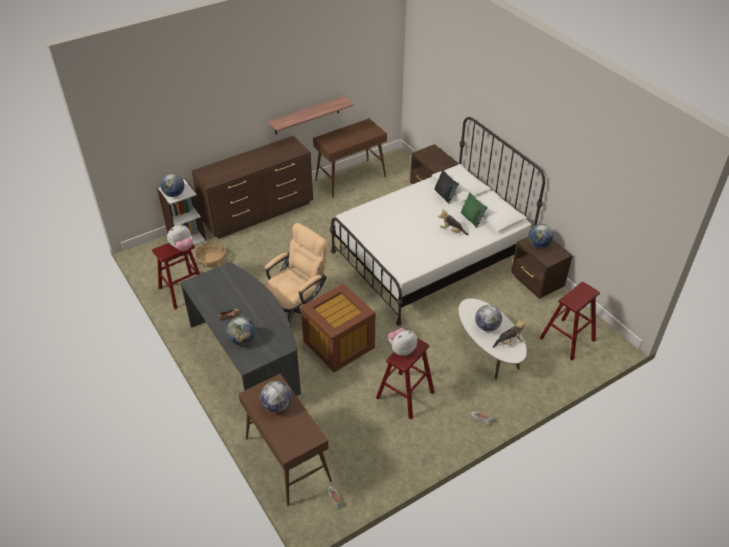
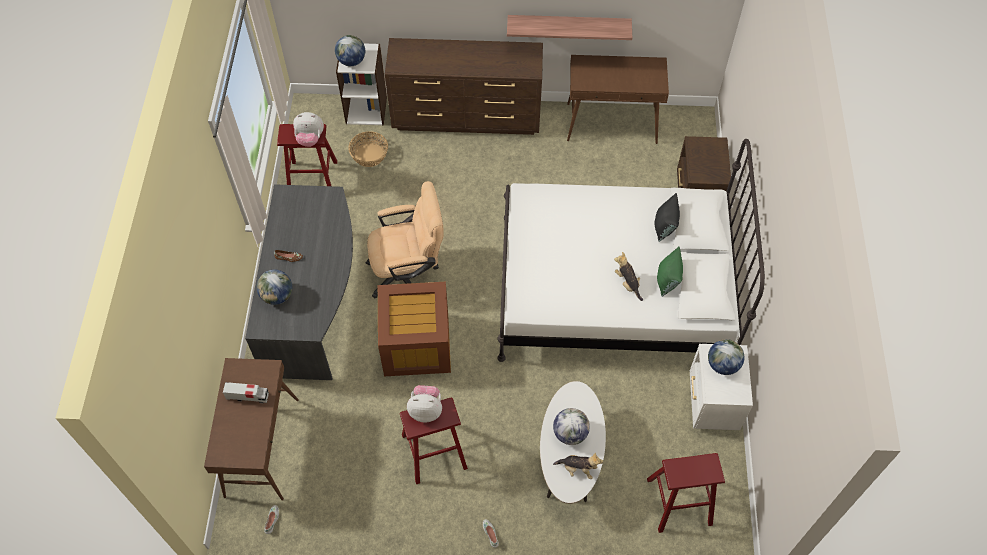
camera: 35 degrees right, 15 degrees up
globe [260,381,292,413] -> toy truck [223,382,269,403]
brown nightstand [511,237,573,299] -> white nightstand [690,344,753,430]

